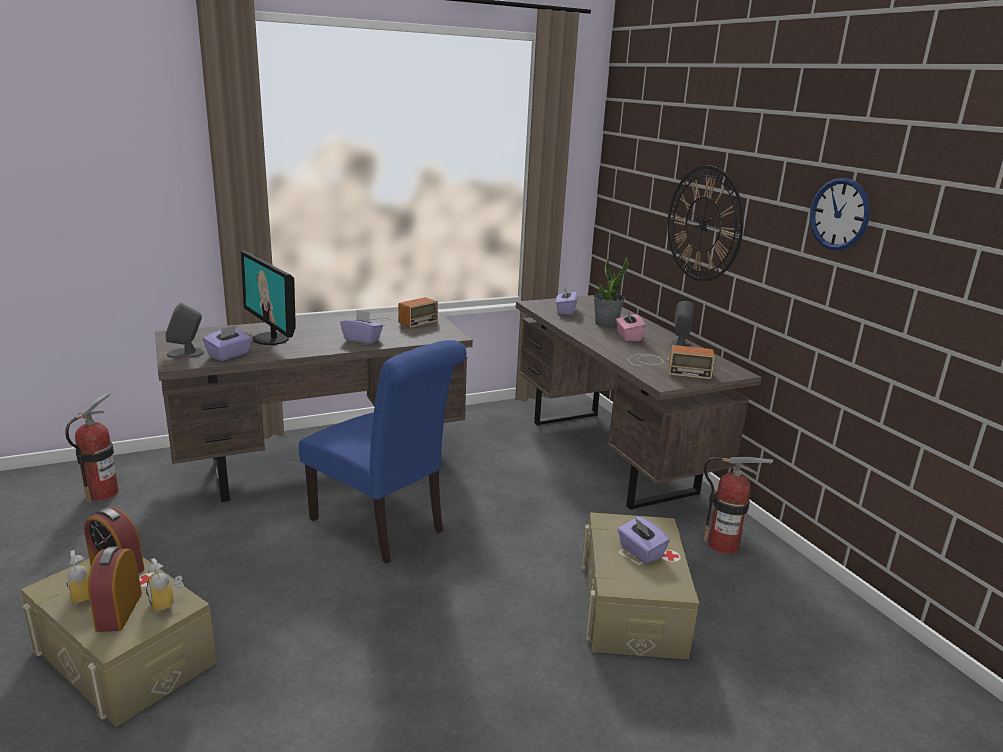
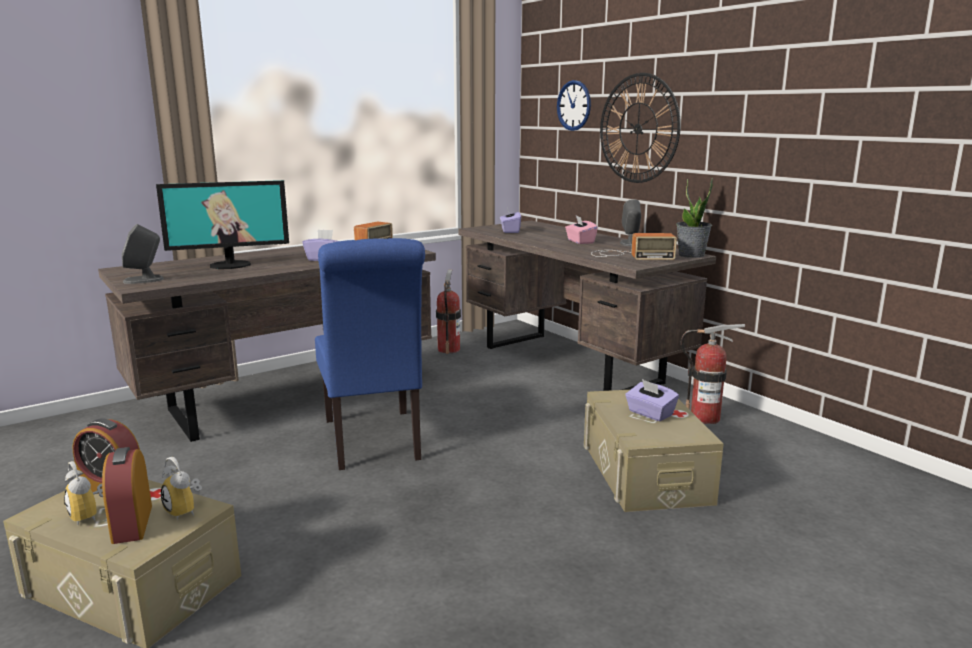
camera: 10 degrees left, 5 degrees down
fire extinguisher [65,393,119,503] -> fire extinguisher moved to [436,269,461,354]
purple tissue box [203,325,252,361] -> none
monitor [241,251,296,345] -> monitor turned 60 degrees counterclockwise [156,180,289,269]
blue chair [299,340,467,564] -> blue chair turned 45 degrees clockwise [315,238,425,470]
potted plant [593,255,629,327] -> potted plant moved to [676,177,713,258]
wall clock [810,178,870,250] -> wall clock moved to [557,80,591,131]

